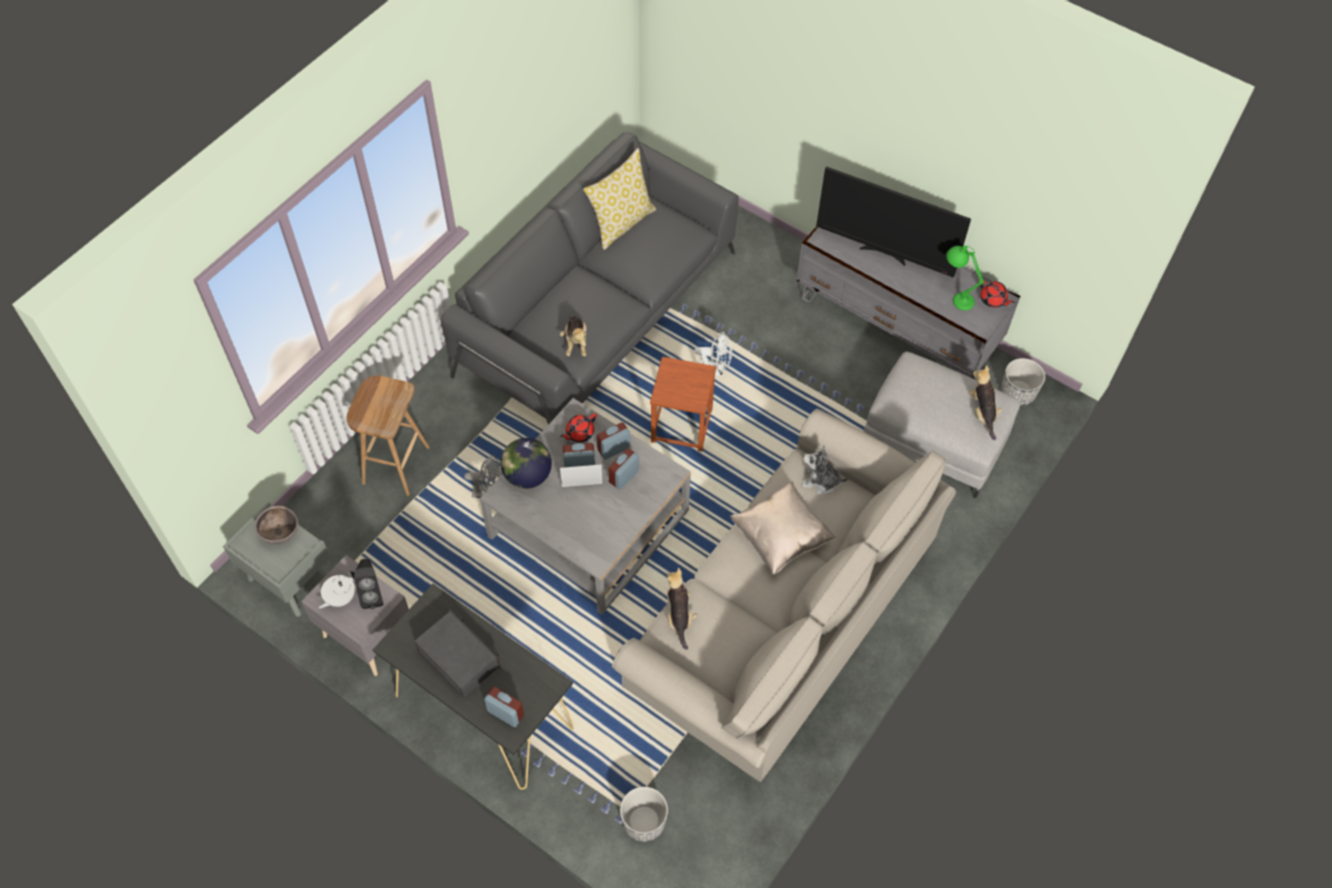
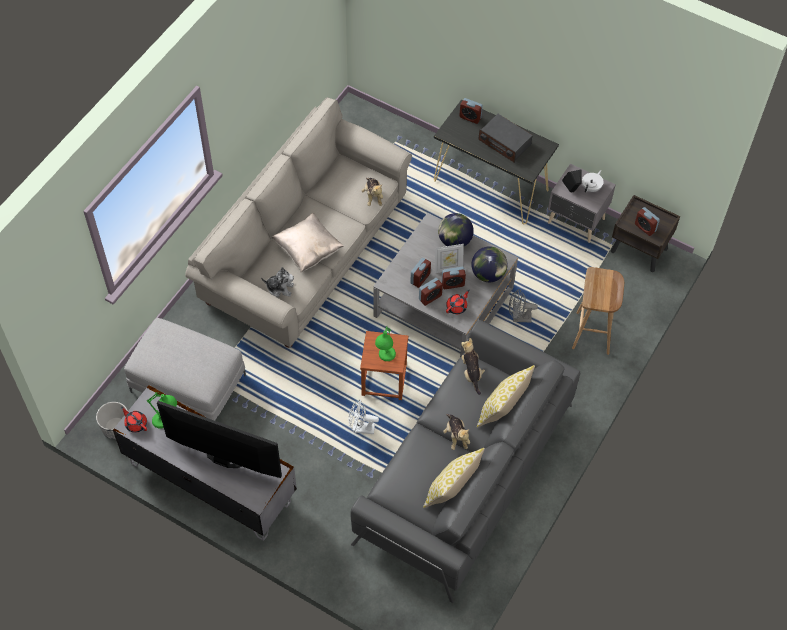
camera: 175 degrees right, 0 degrees up
grey nightstand [223,502,330,617] -> brown nightstand [611,195,680,272]
brown bowl [254,506,298,545] -> alarm clock [635,207,660,236]
planter [620,787,668,842] -> none
plush toy [970,365,1002,440] -> plush toy moved to [443,414,470,450]
none -> green table lamp [375,326,396,361]
none -> globe [438,213,474,246]
none -> pillow [477,365,535,428]

